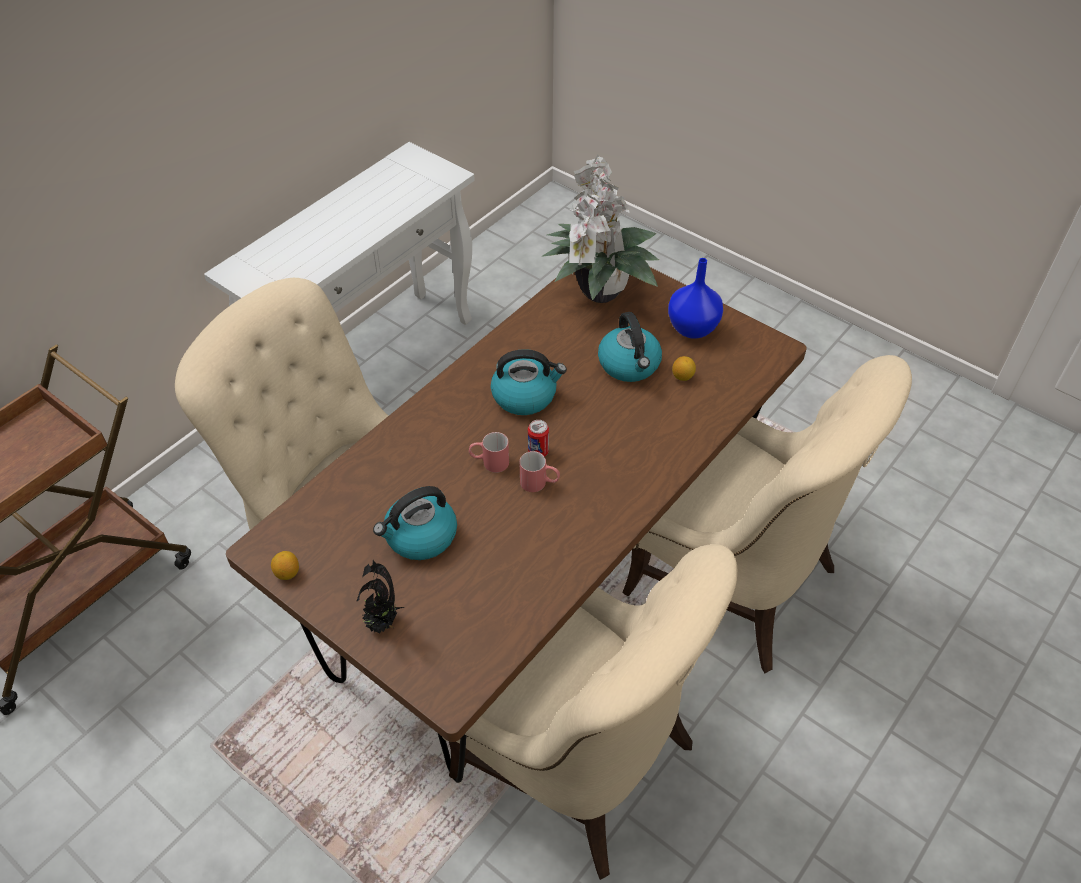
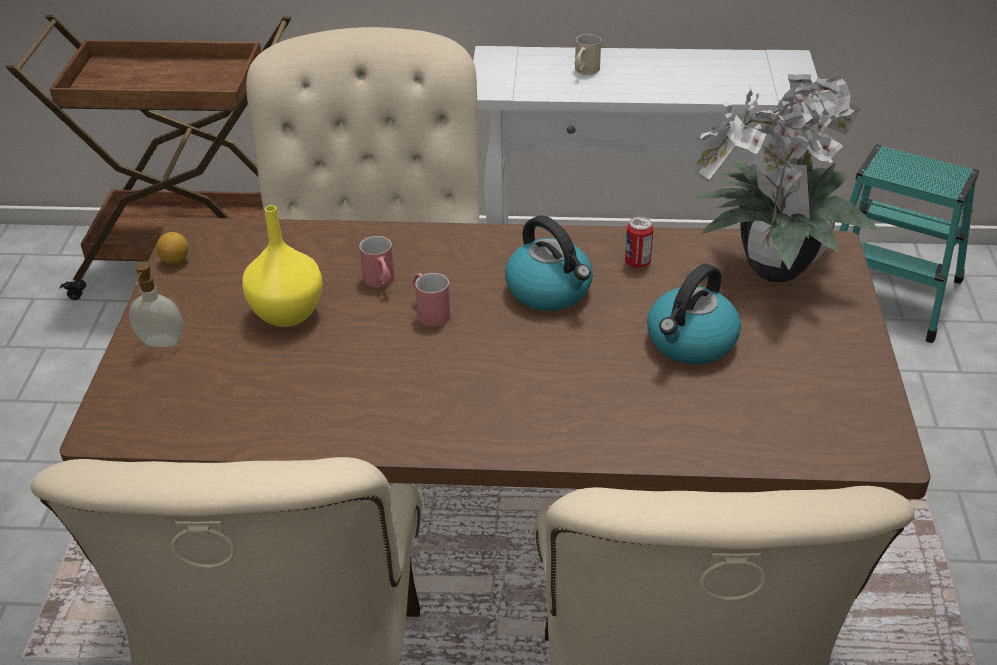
camera: 55 degrees right, 10 degrees down
potted plant [357,559,404,633] -> soap dispenser [129,262,183,347]
kettle [373,486,457,560] -> yellow vase [242,205,323,327]
red mug [519,451,560,492] -> red mug moved to [359,236,394,288]
can [528,420,549,457] -> can moved to [625,217,654,268]
blue vase [668,258,723,339] -> none
lemon [672,356,696,381] -> none
none -> beige mug [574,34,601,75]
none -> turquoise step ladder [839,144,979,343]

